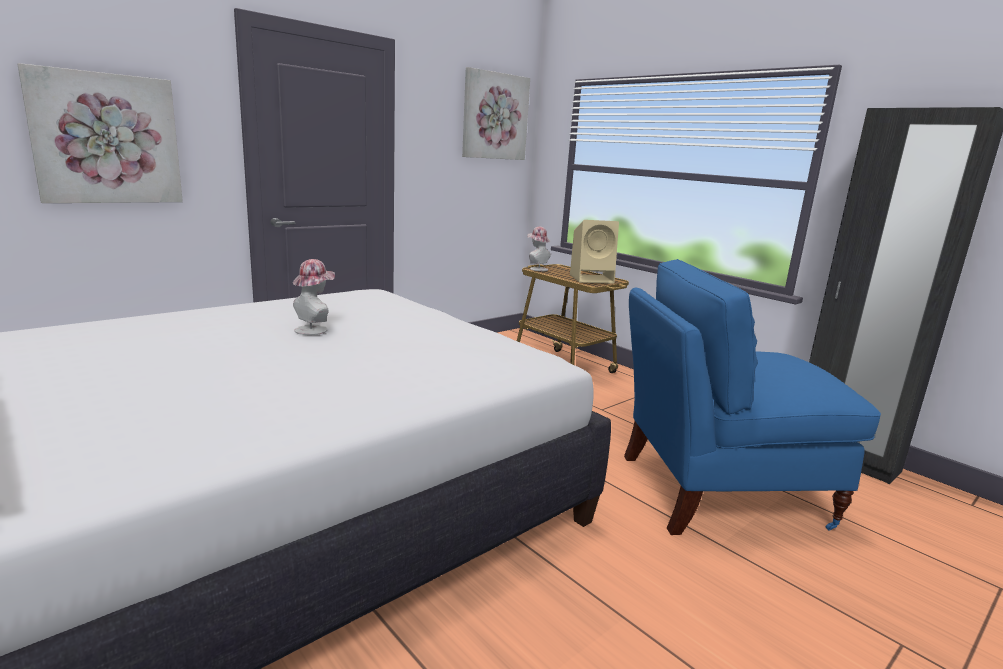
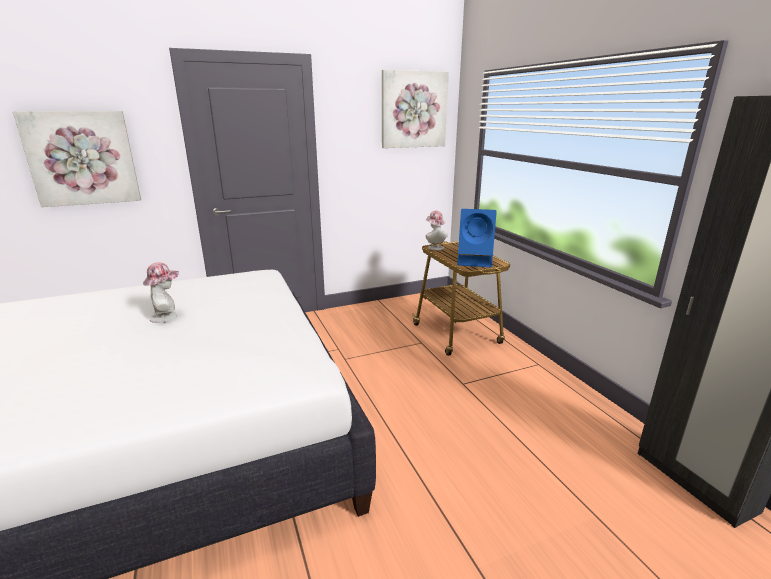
camera: 20 degrees right, 5 degrees up
beige speaker [570,220,619,284] -> blue speaker [457,209,497,267]
blue chair [624,259,881,535] -> none

